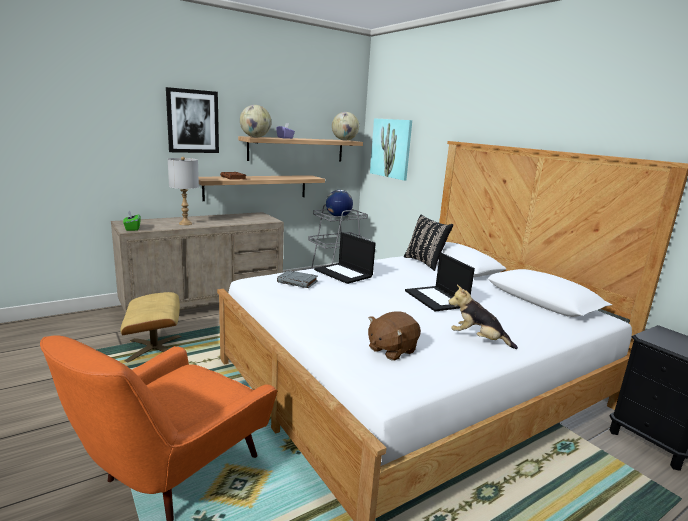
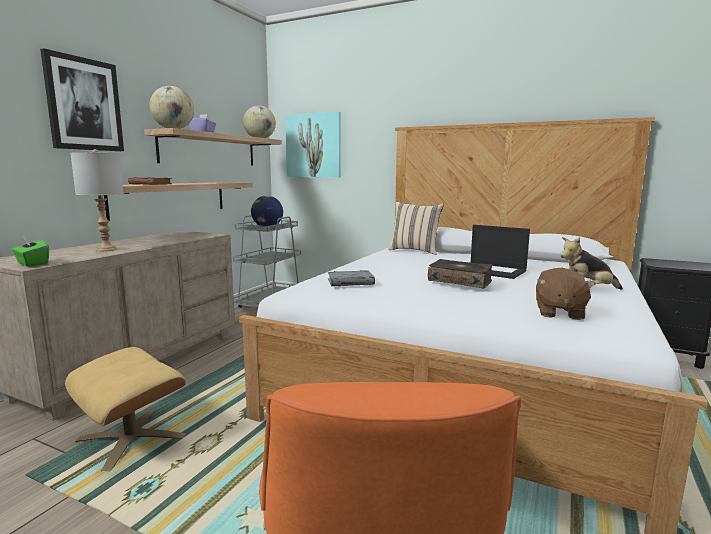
camera: 30 degrees left, 5 degrees down
laptop [314,232,376,284] -> none
black pillow [404,215,453,271] -> beige pillow [388,202,444,255]
none -> book [428,259,493,289]

